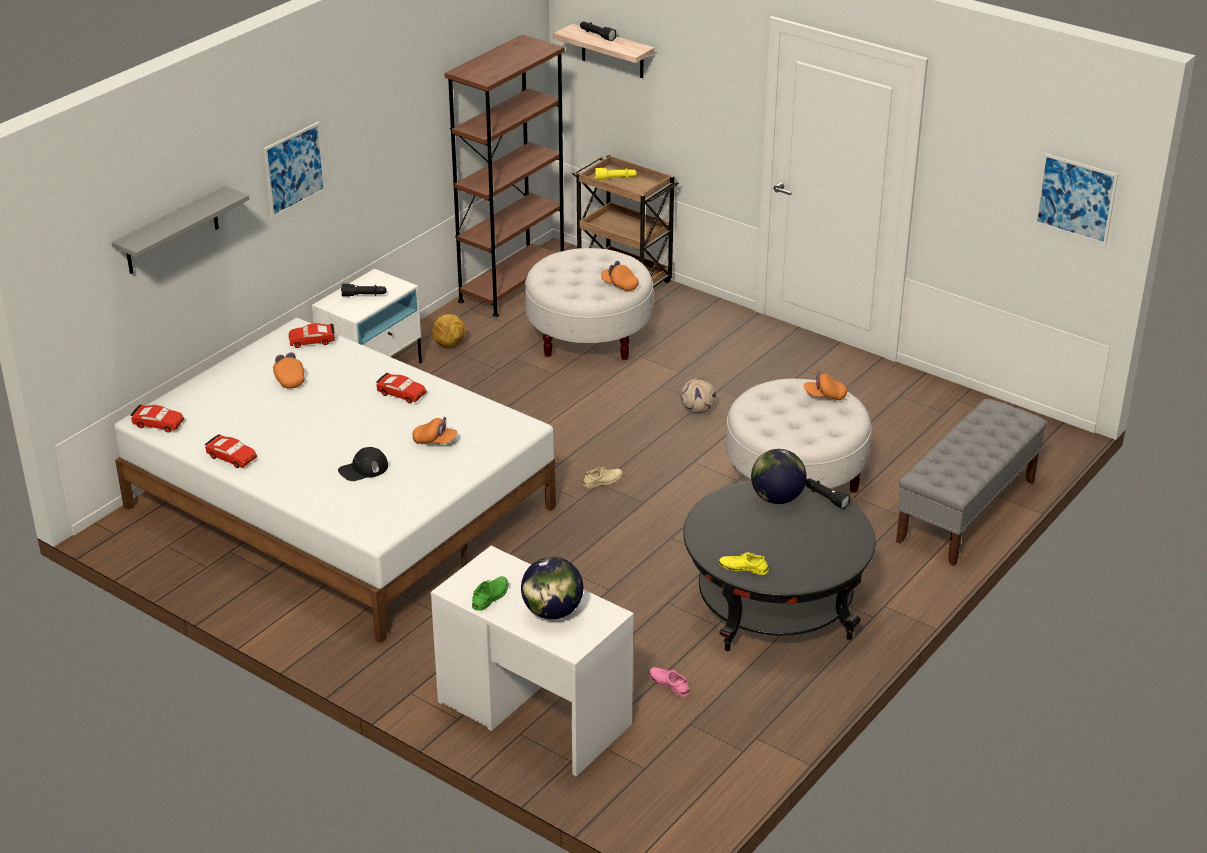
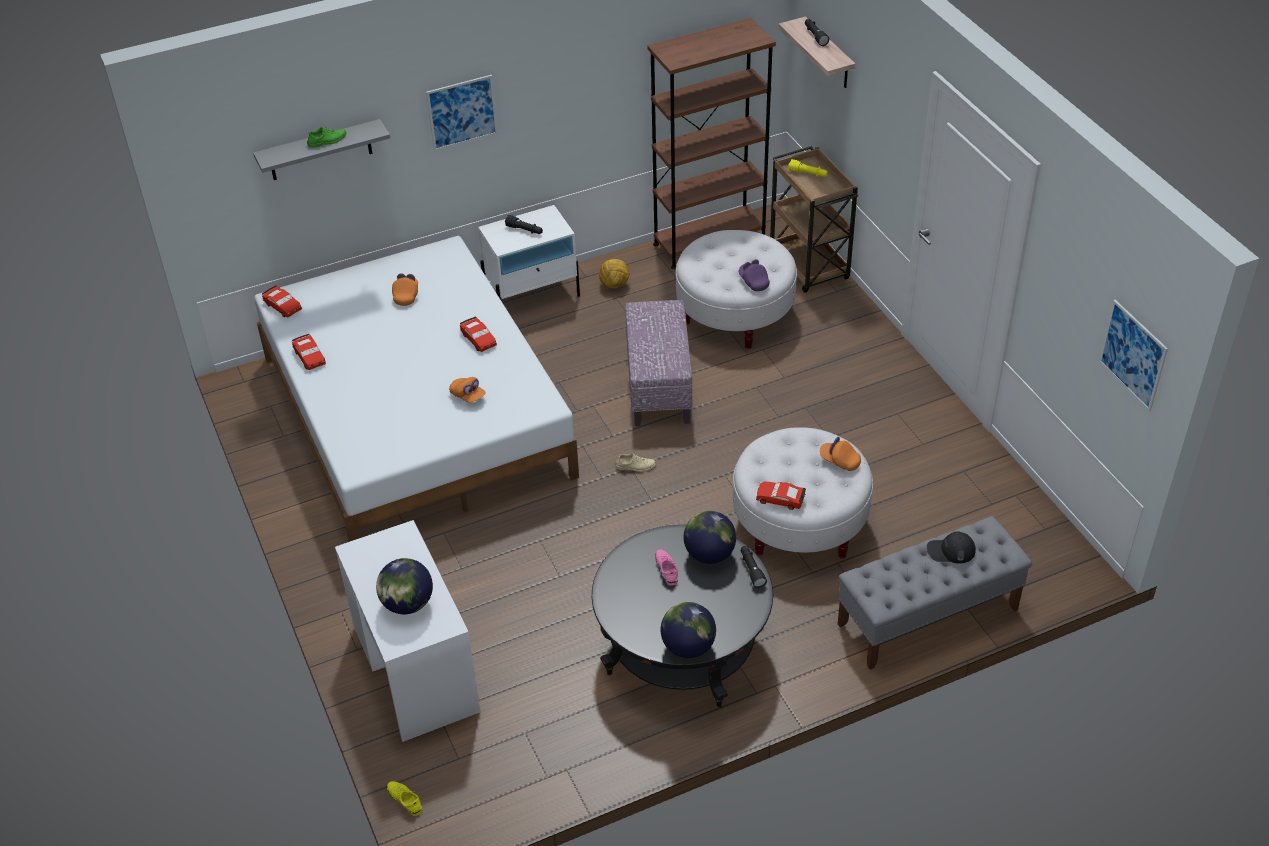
camera: 30 degrees right, 10 degrees up
red toy car [288,323,336,348] -> red toy car moved to [756,481,806,510]
black cap [338,447,388,481] -> black cap moved to [927,531,976,564]
green shoe [472,576,508,611] -> green shoe moved to [307,127,346,148]
orange cap [601,261,639,292] -> purple cap [738,259,770,291]
pink shoe [649,667,690,697] -> pink shoe moved to [655,550,678,586]
football [681,378,716,413] -> none
yellow shoe [719,552,769,575] -> yellow shoe moved to [387,781,422,816]
none -> ottoman [626,300,692,426]
none -> globe [661,602,716,658]

